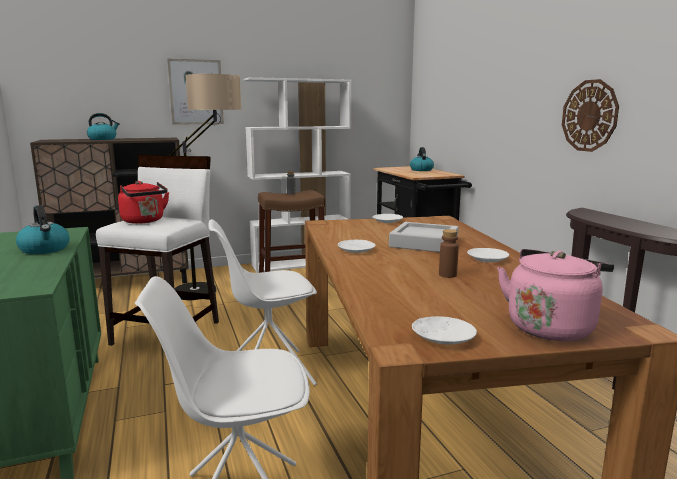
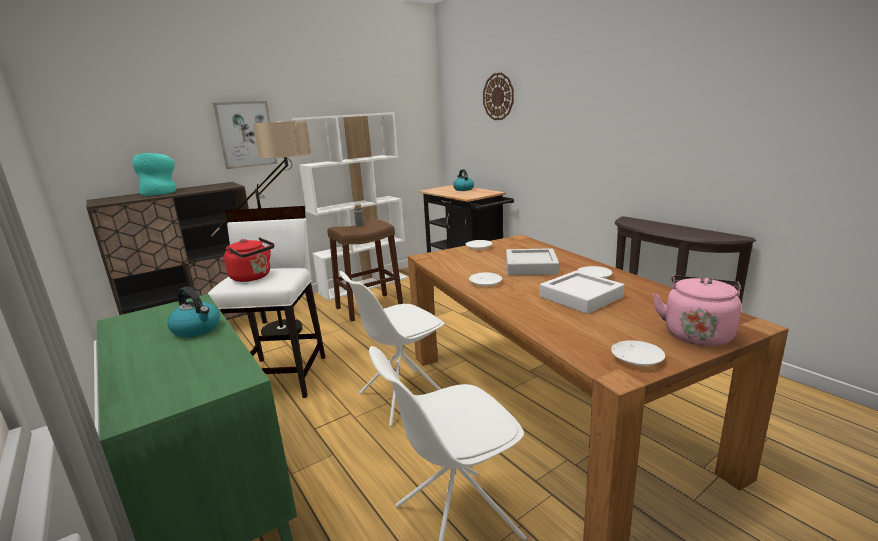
camera: 15 degrees left, 5 degrees up
kettle [87,113,120,140] -> turquoise vase [132,153,176,196]
brown bottle [439,229,459,278] -> white tray [540,271,625,314]
wall clock [562,79,619,152] -> wall clock moved to [483,72,514,120]

